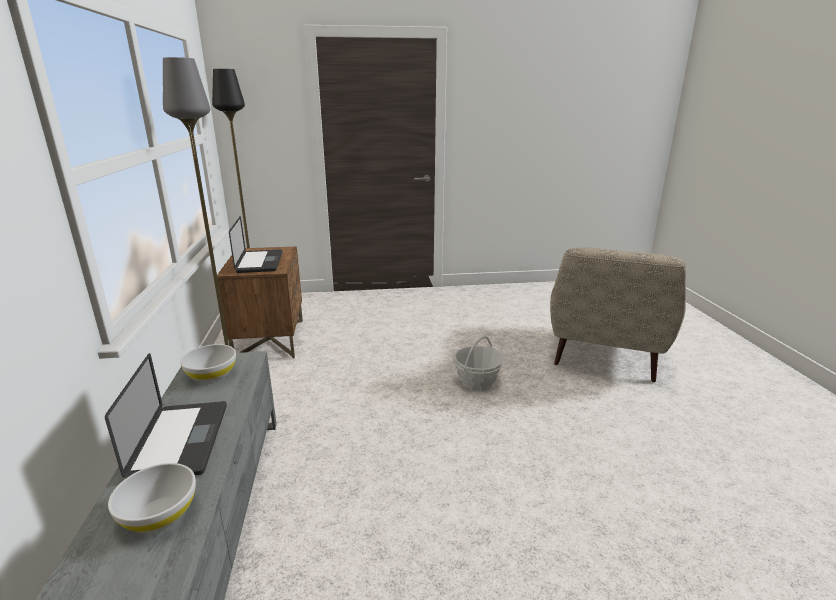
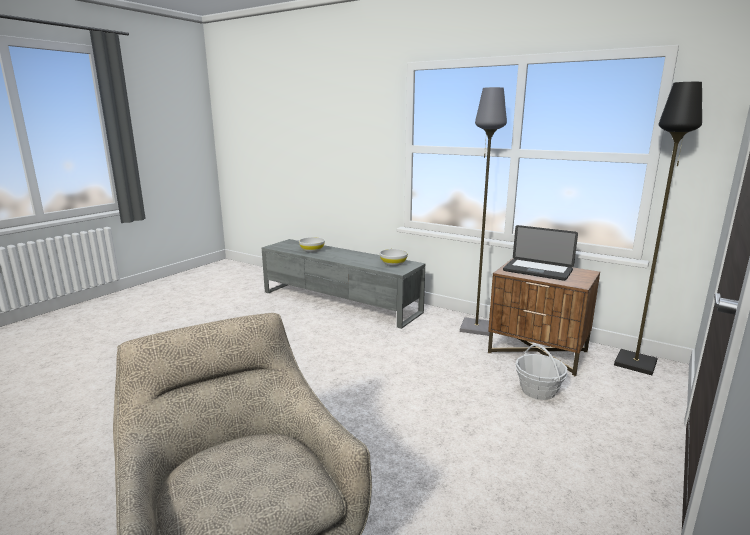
camera: 130 degrees right, 5 degrees down
laptop [105,353,227,478] -> none
basket [453,336,504,391] -> basket moved to [515,344,568,400]

